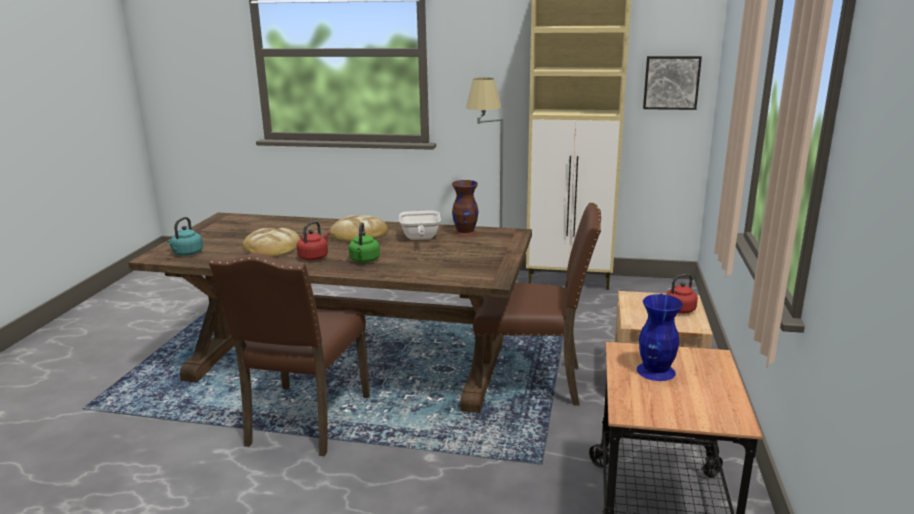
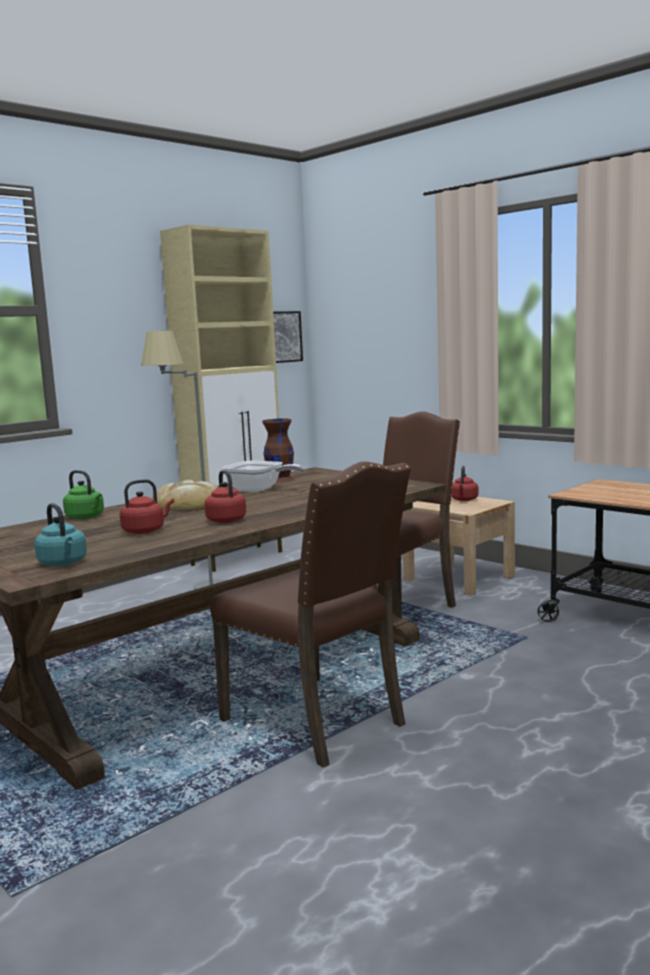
camera: 55 degrees left, 10 degrees down
bread [243,228,300,257] -> red kettle [120,479,174,534]
green kettle [349,222,380,263] -> green kettle moved to [63,470,104,519]
blue vase [637,294,683,381] -> none

